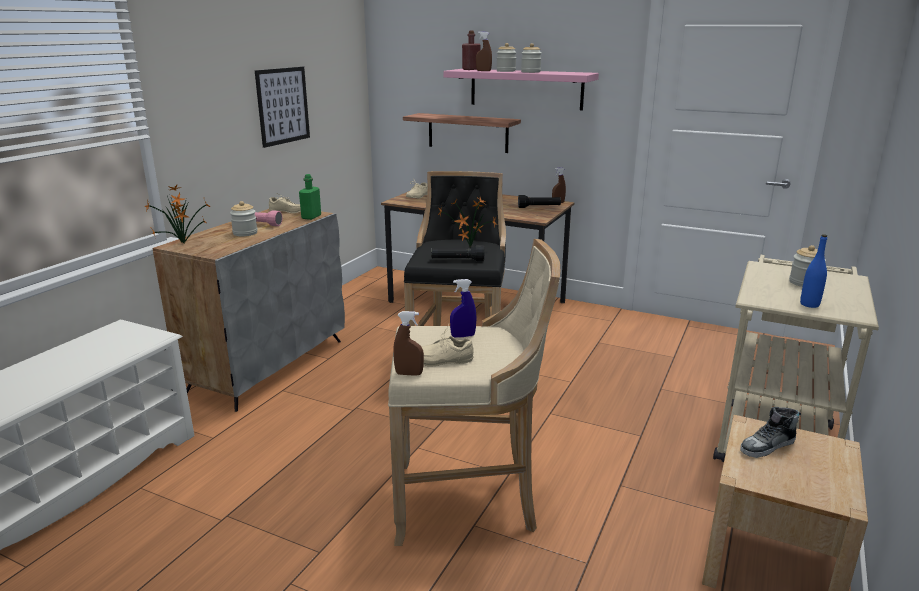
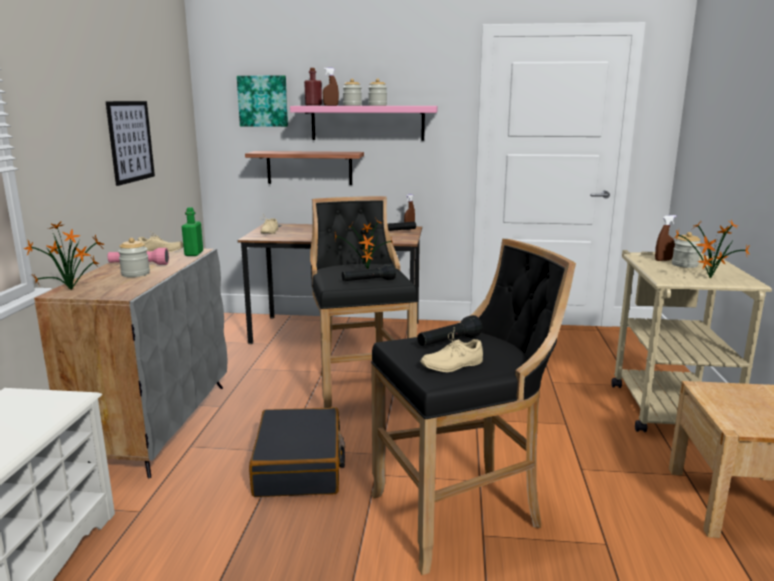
camera: 20 degrees left, 5 degrees down
beige stool [388,239,560,546] -> black stool [371,239,576,575]
brown spray bottle [393,311,424,376] -> brown spray bottle moved to [655,215,677,261]
blue spray bottle [450,279,477,338] -> black flashlight [417,315,482,346]
shoe [740,407,801,458] -> none
blue bottle [800,235,827,308] -> potted plant [674,220,750,278]
none -> picture [237,76,288,127]
none -> black suitcase [249,407,346,497]

